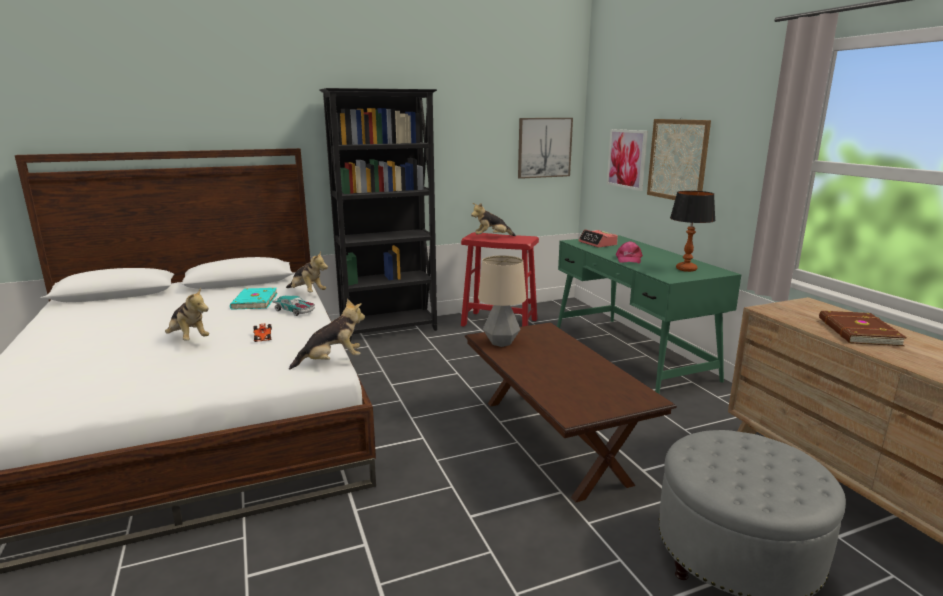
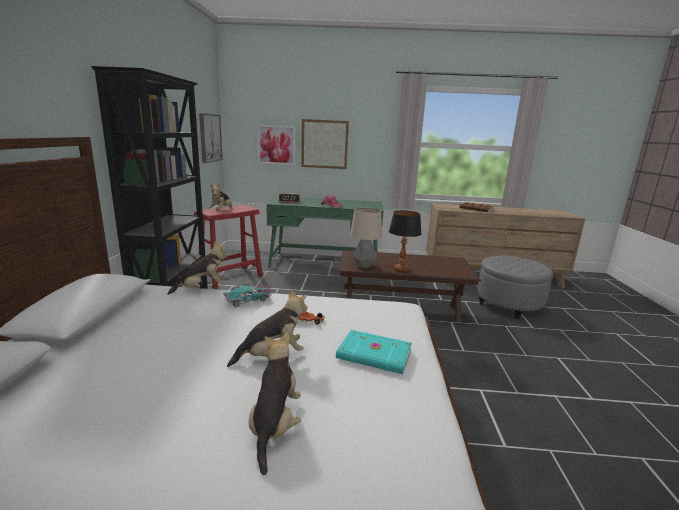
camera: 65 degrees left, 0 degrees up
turquoise book [230,288,278,310] -> turquoise book moved to [336,330,412,374]
plush toy [289,299,365,370] -> plush toy moved to [249,332,301,475]
table lamp [670,191,716,272] -> table lamp moved to [389,210,422,272]

